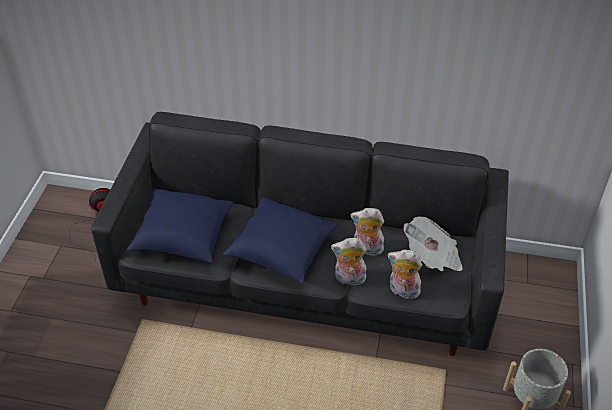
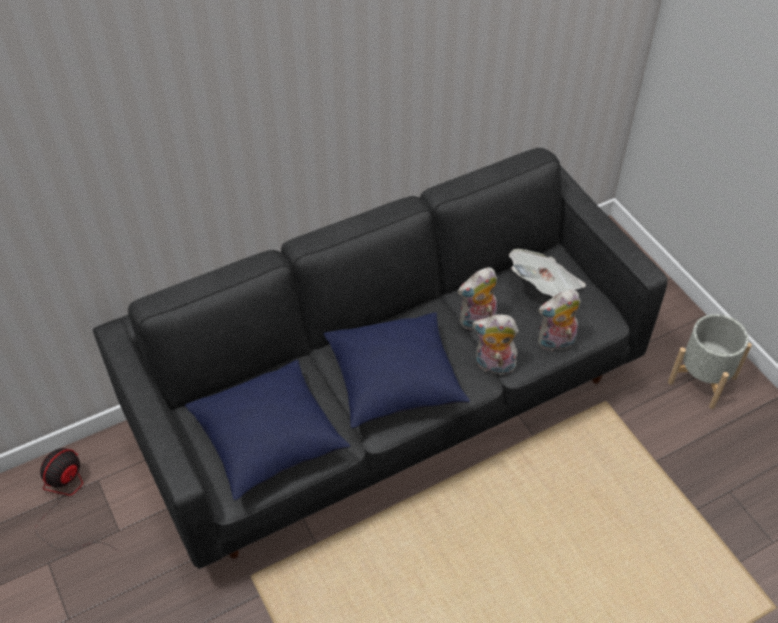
camera: 40 degrees left, 5 degrees up
plush toy [331,238,367,286] -> plush toy turned 45 degrees clockwise [472,314,519,375]

